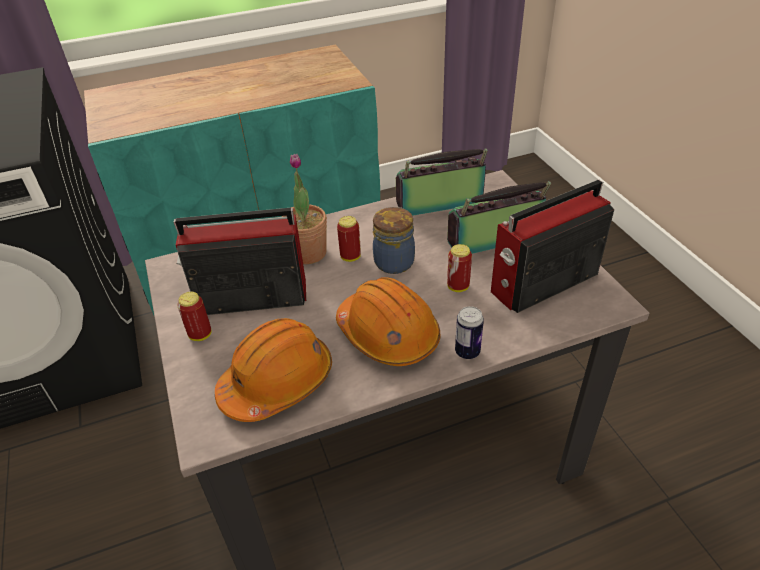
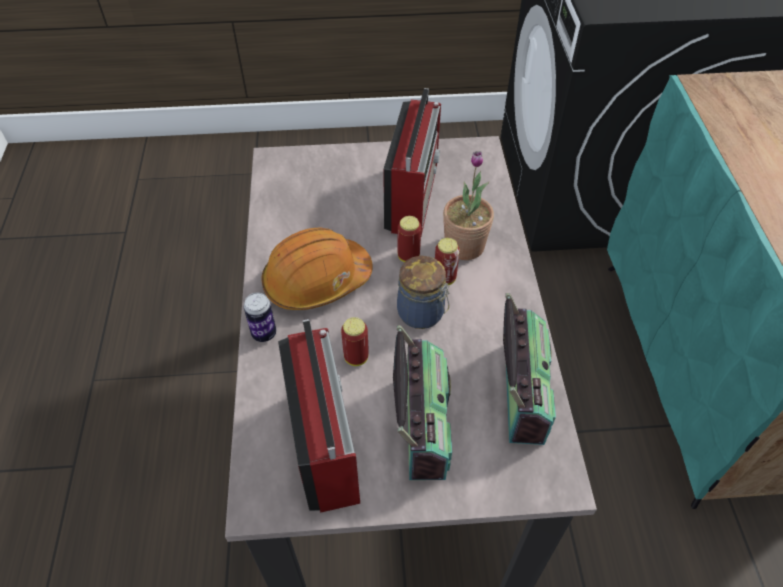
camera: 105 degrees right, 10 degrees up
can [177,292,212,341] -> can moved to [397,216,421,262]
orange hard hat [215,318,332,422] -> none

